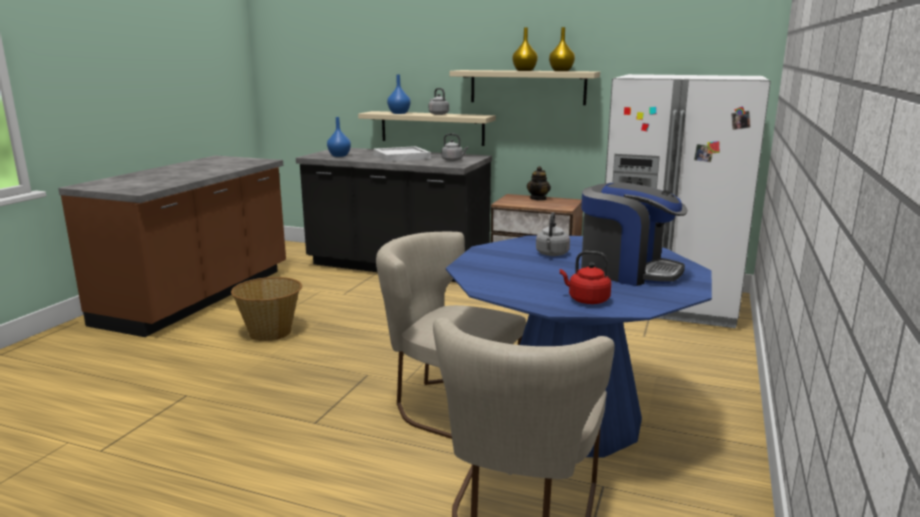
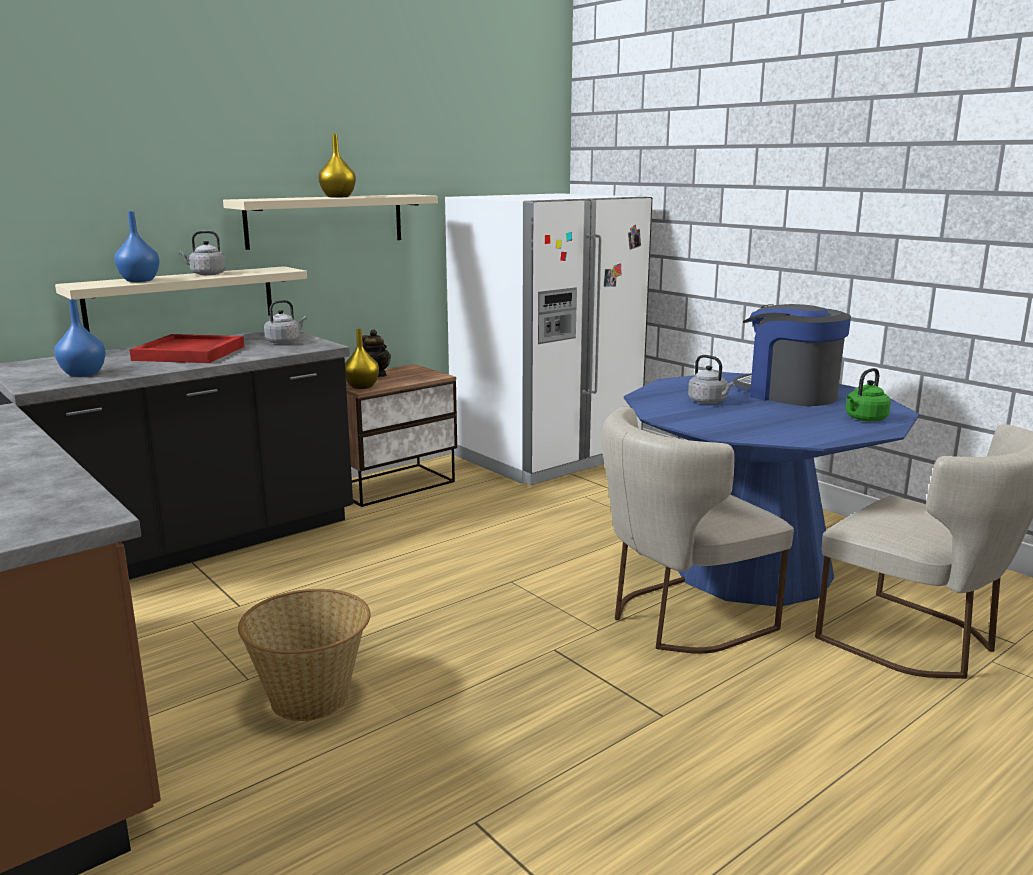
camera: 60 degrees left, 0 degrees up
white tray [373,146,431,162] -> red tray [130,334,244,363]
yellow vase [549,27,575,71] -> yellow vase moved to [345,329,379,389]
red kettle [560,251,611,304] -> green kettle [846,368,891,422]
coffee machine [581,182,688,286] -> coffee machine turned 105 degrees counterclockwise [733,304,851,406]

